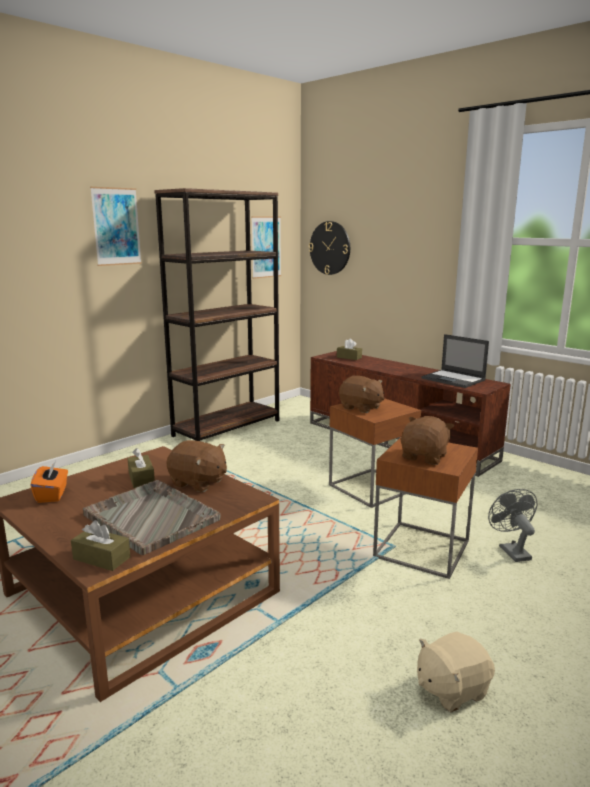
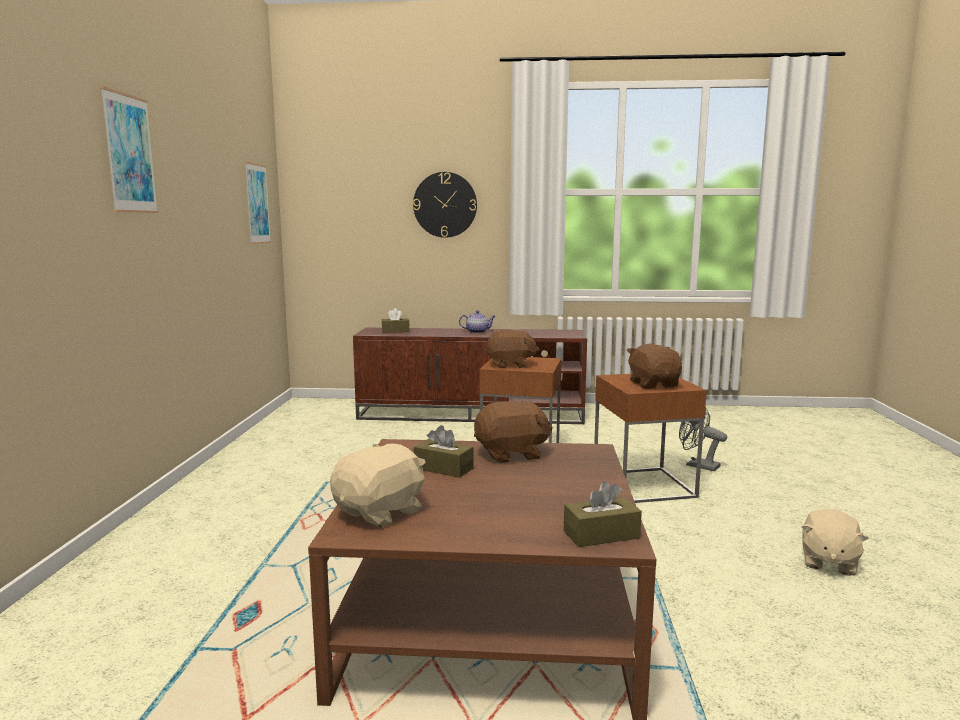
camera: 40 degrees left, 5 degrees down
orange tissue box [31,461,68,503] -> beige plush toy [330,443,426,527]
grey tray [82,480,220,555] -> none
brown bookcase [154,188,279,441] -> none
wall clock [309,221,350,275] -> wall clock moved to [413,172,477,238]
laptop [421,334,489,388] -> none
none -> teapot [459,310,495,333]

